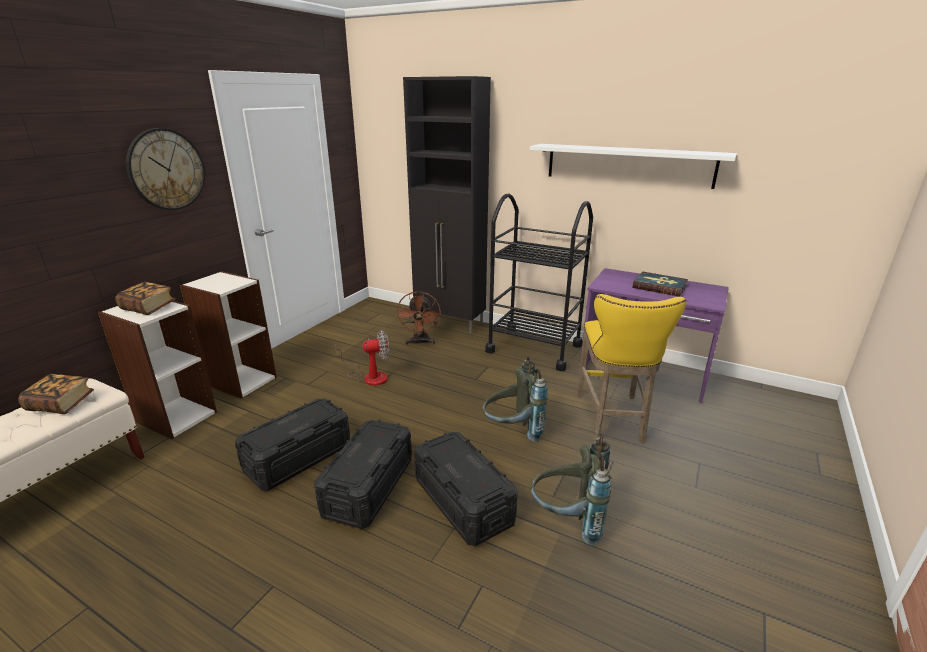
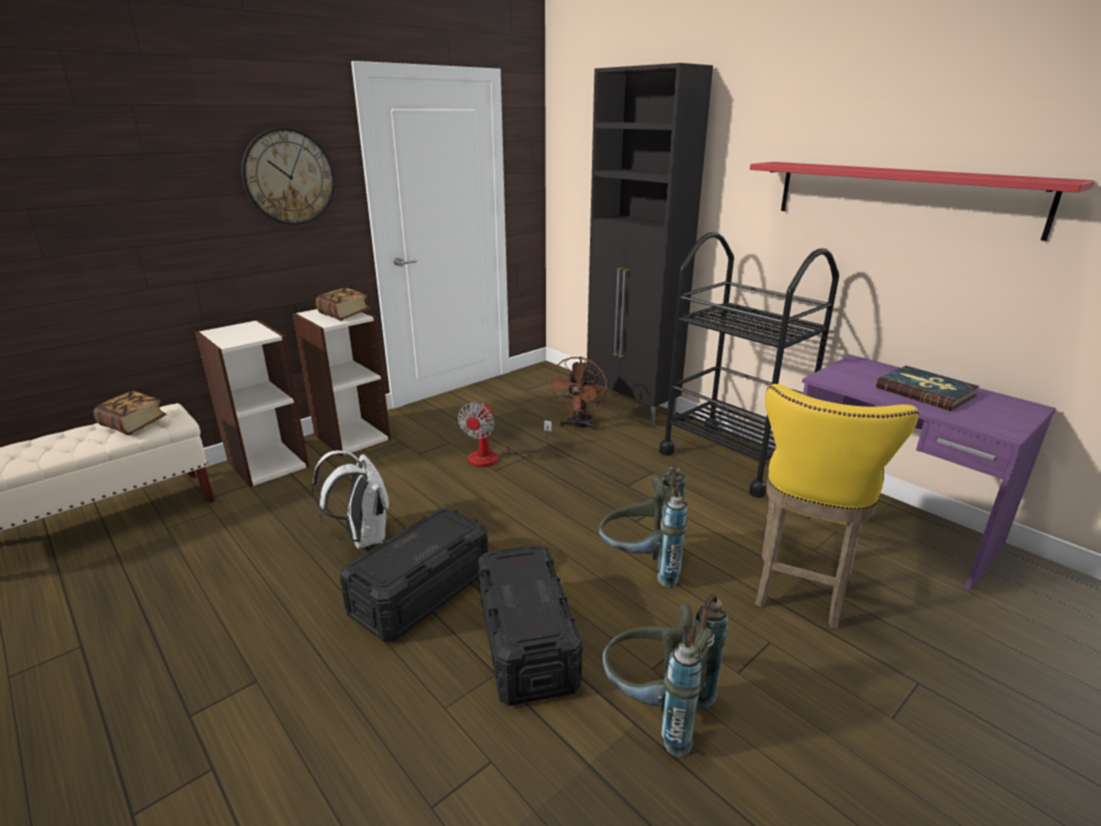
camera: 20 degrees right, 0 degrees up
book [115,282,175,315] -> book moved to [315,288,370,321]
black storage box [235,399,350,491] -> white backpack [312,450,389,549]
fan [335,330,389,386] -> fan turned 105 degrees clockwise [458,403,552,467]
white shelf [530,144,737,189] -> red shelf [750,162,1095,241]

